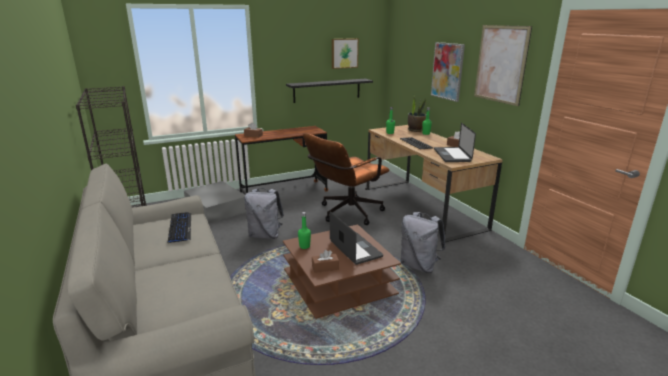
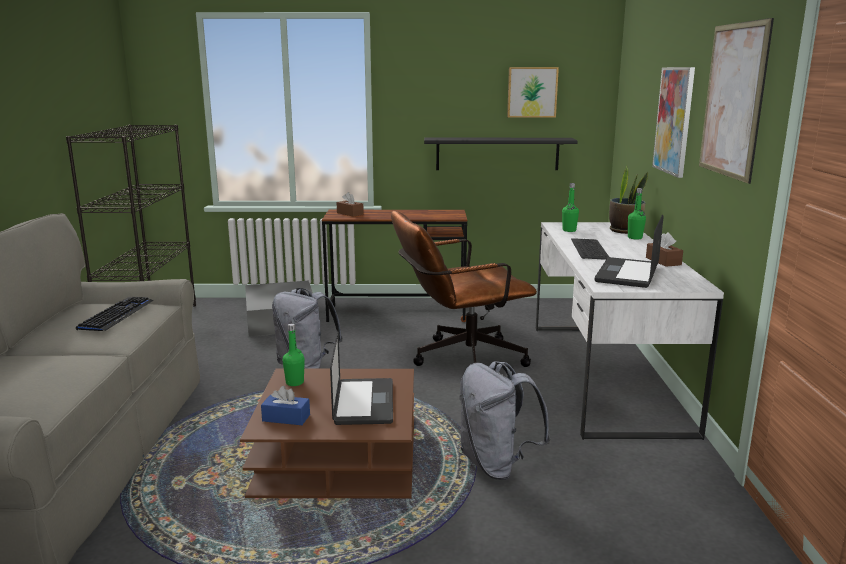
camera: 25 degrees right, 5 degrees down
brown tissue box [312,250,339,273] -> blue tissue box [261,386,310,425]
brown desk [367,125,503,242] -> white desk [536,222,724,440]

